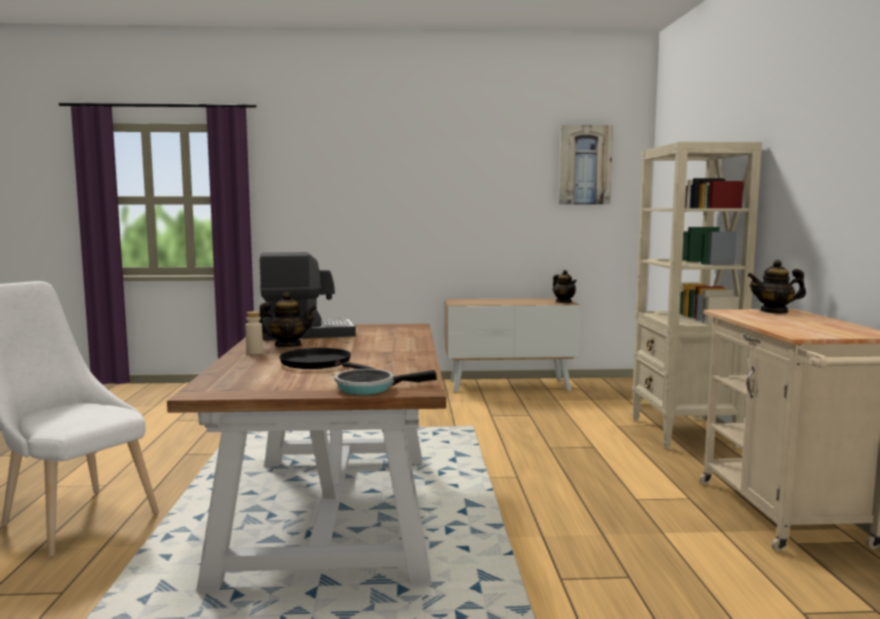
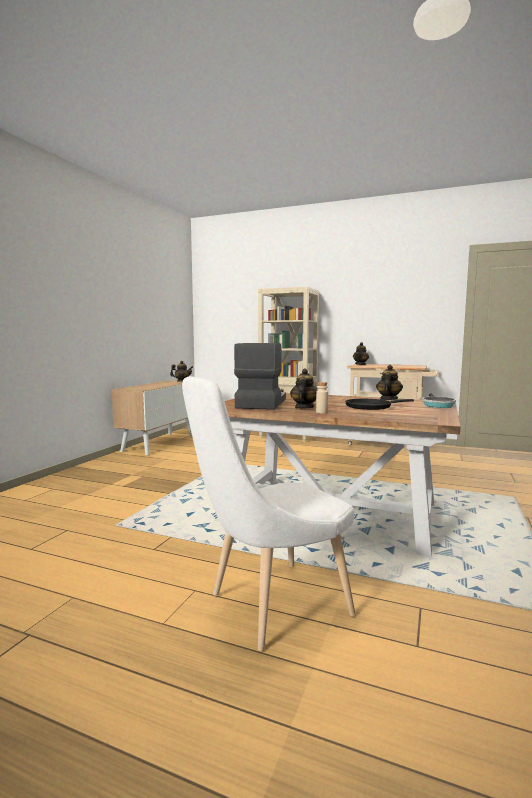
camera: 65 degrees left, 0 degrees up
picture [558,125,613,205] -> none
none -> teapot [376,365,403,400]

